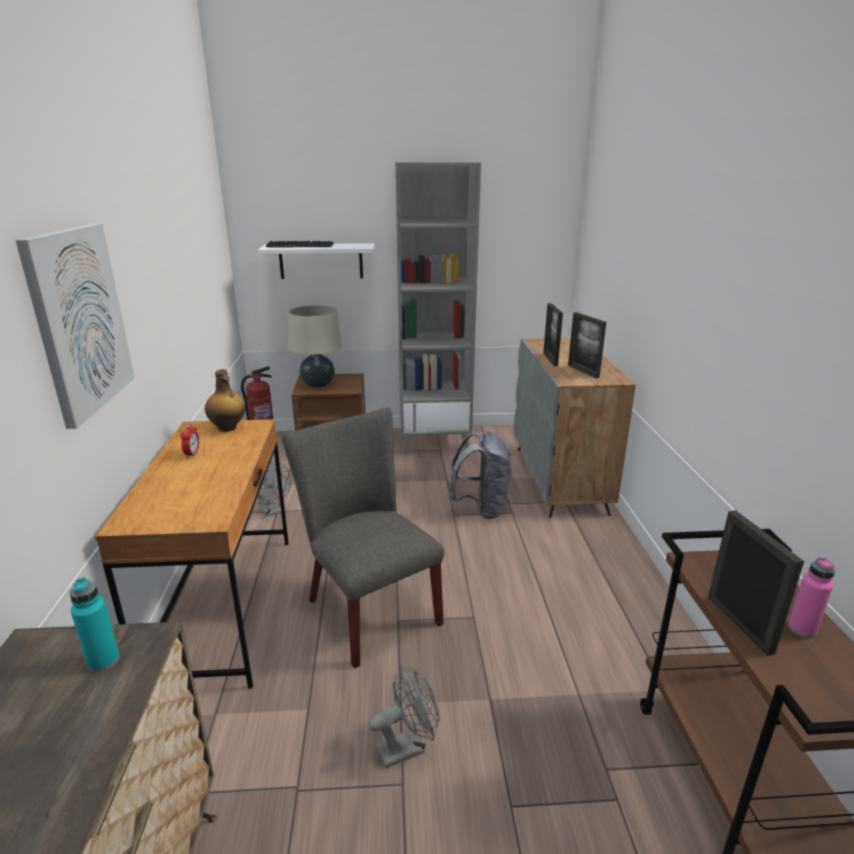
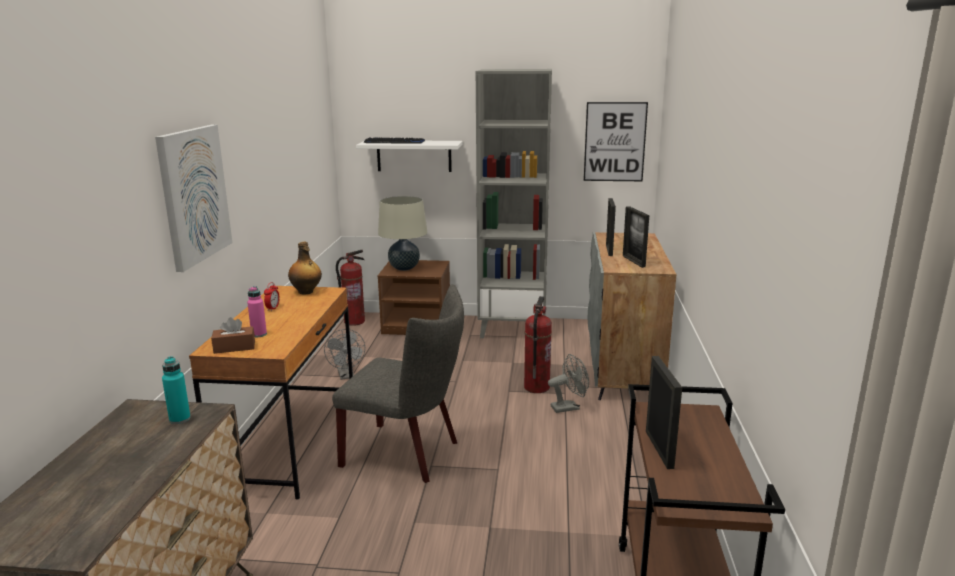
camera: 10 degrees right, 5 degrees down
grey chair [282,407,444,669] -> grey chair turned 135 degrees clockwise [332,284,464,483]
grey fan [368,664,440,769] -> grey fan moved to [548,354,589,413]
grey backpack [450,432,511,519] -> fire extinguisher [524,296,552,393]
pink bottle [788,557,835,638] -> pink bottle moved to [247,286,267,337]
none -> brown tissue box [211,317,255,354]
none -> picture [584,102,648,181]

